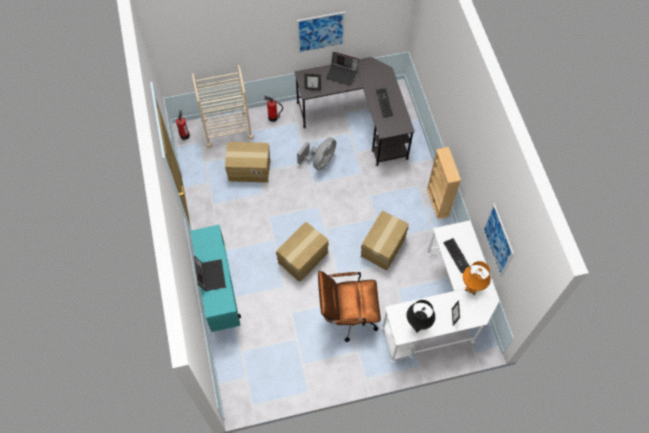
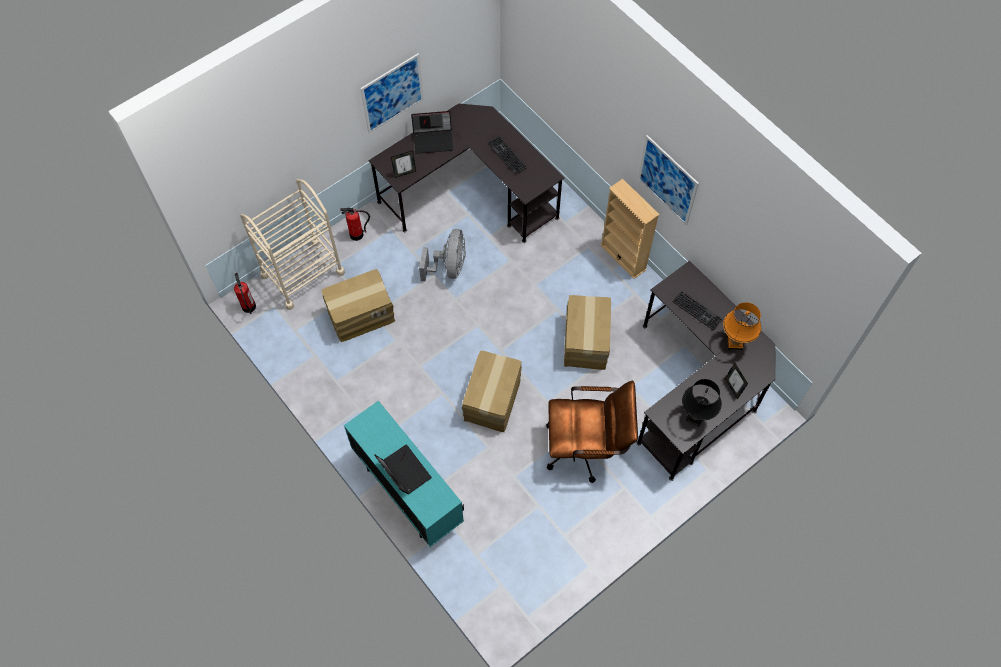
camera: 25 degrees left, 0 degrees up
brown office chair [318,271,381,342] -> brown office chair turned 150 degrees counterclockwise [546,381,638,483]
white desk [382,220,499,362] -> black desk [637,261,776,481]
picture [483,203,514,277] -> picture moved to [638,135,699,225]

